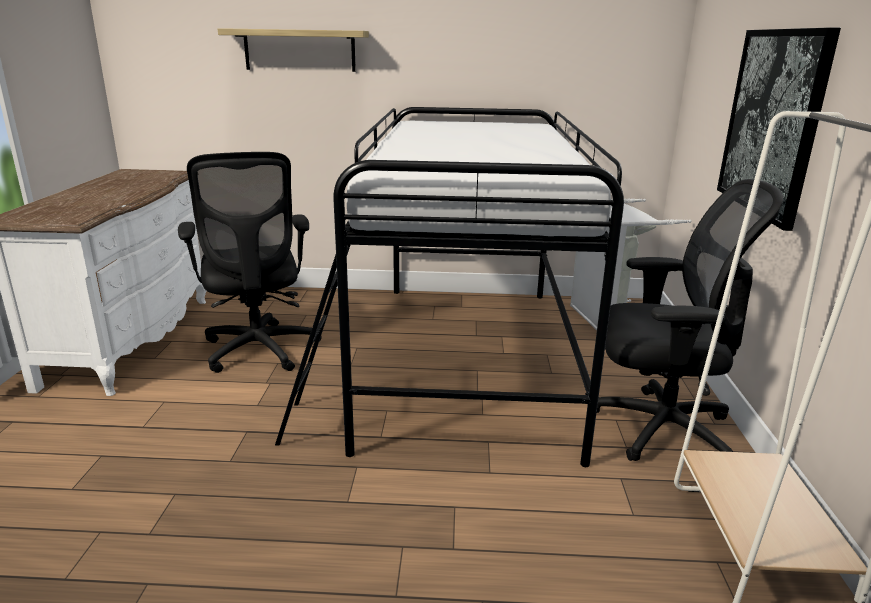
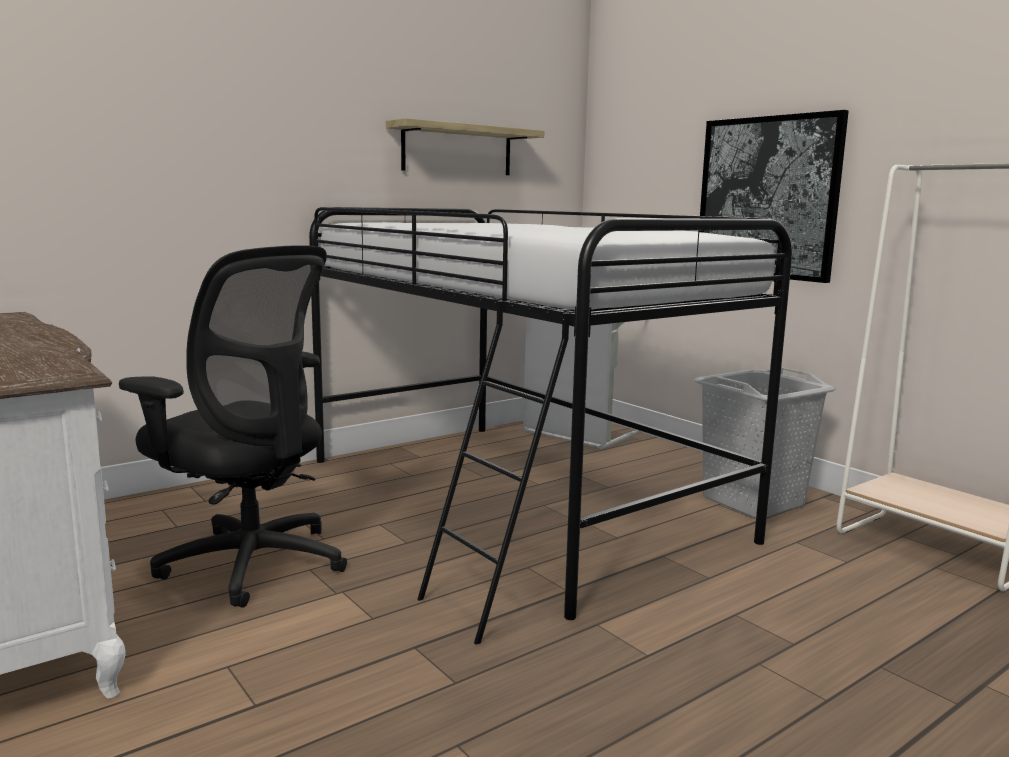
camera: 40 degrees left, 10 degrees down
shelf [218,28,369,72] -> shelf moved to [386,118,544,175]
black office chair [597,179,783,461] -> grey laundry basket [694,367,835,518]

